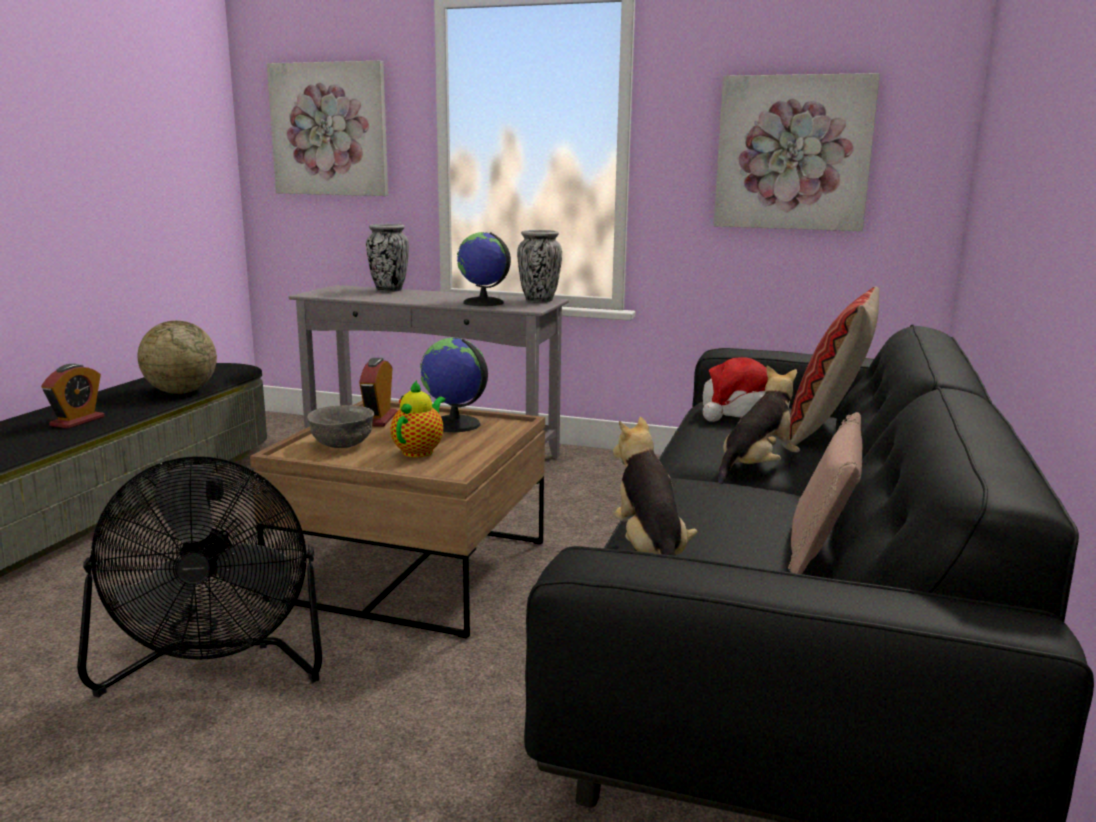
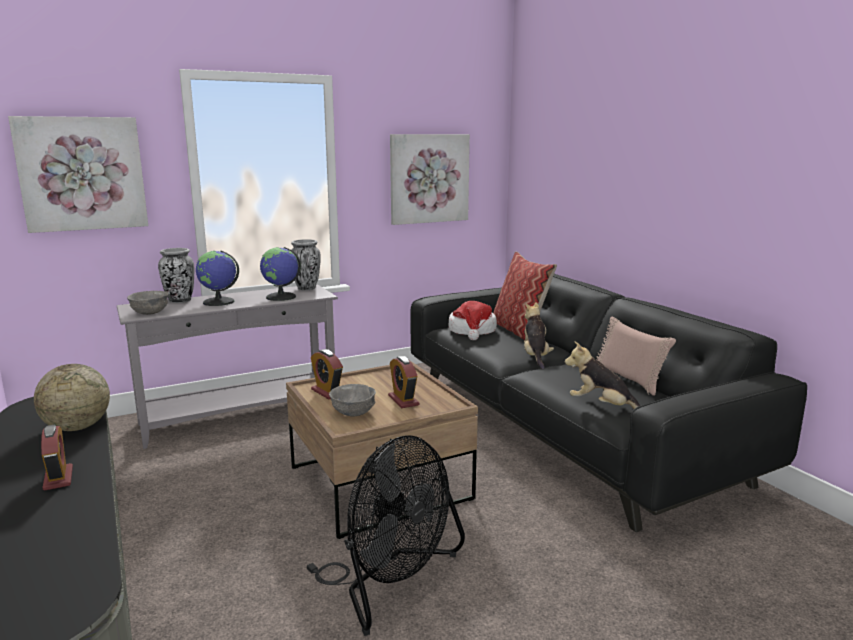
camera: 45 degrees left, 0 degrees up
teapot [390,380,446,457] -> alarm clock [388,356,419,408]
globe [420,338,488,432] -> globe moved to [196,251,239,306]
none -> grey bowl [127,291,168,315]

